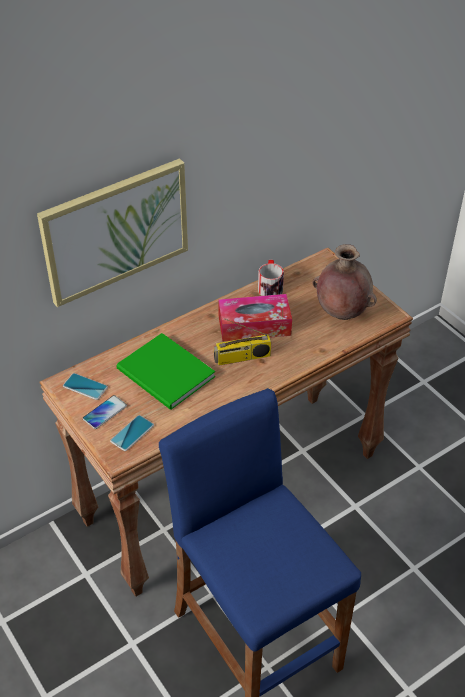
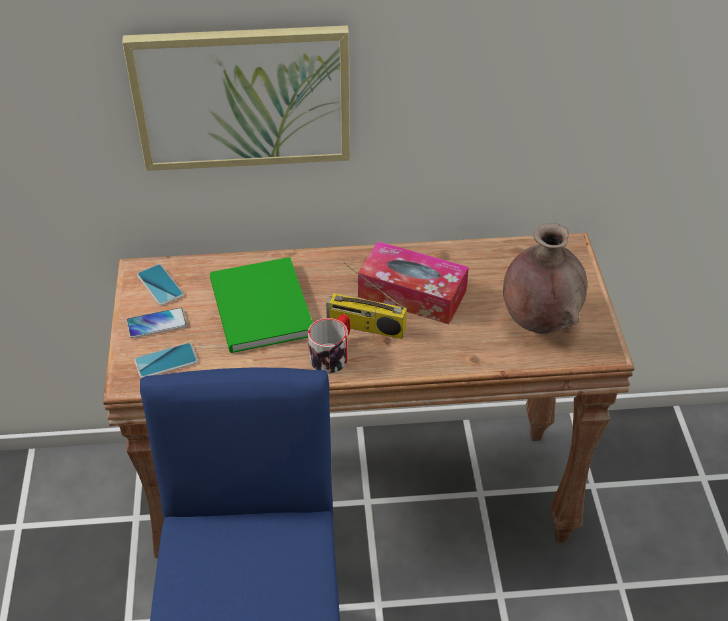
camera: 30 degrees right, 0 degrees up
mug [258,260,284,296] -> mug moved to [308,314,350,373]

